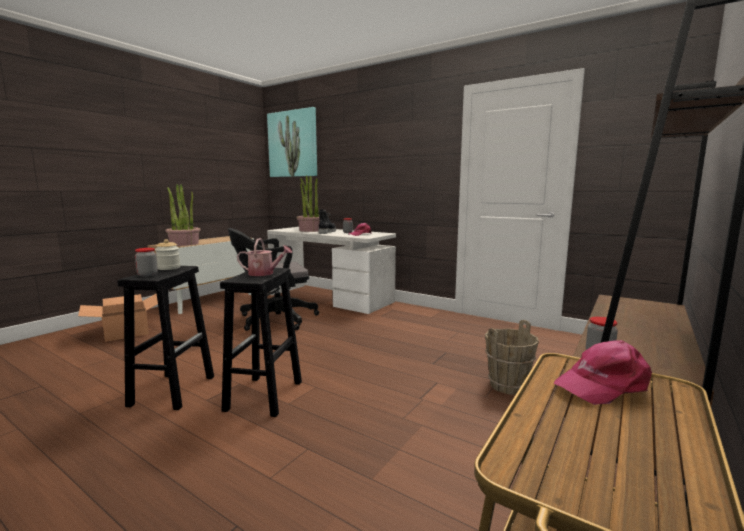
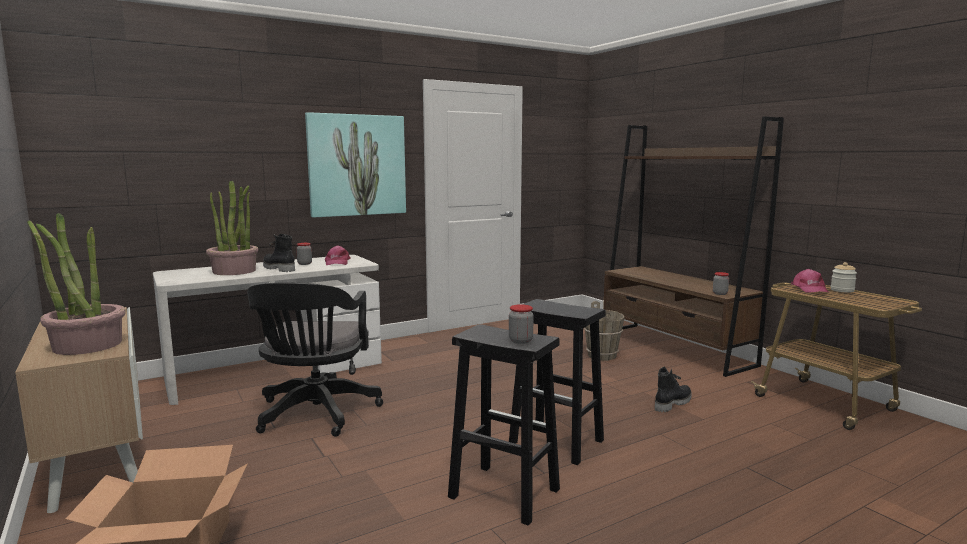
camera: 65 degrees left, 0 degrees up
jar [155,239,181,270] -> jar moved to [831,262,857,293]
watering can [237,238,292,276] -> none
picture [267,107,317,177] -> picture moved to [305,112,406,217]
none -> black boot [655,366,692,412]

